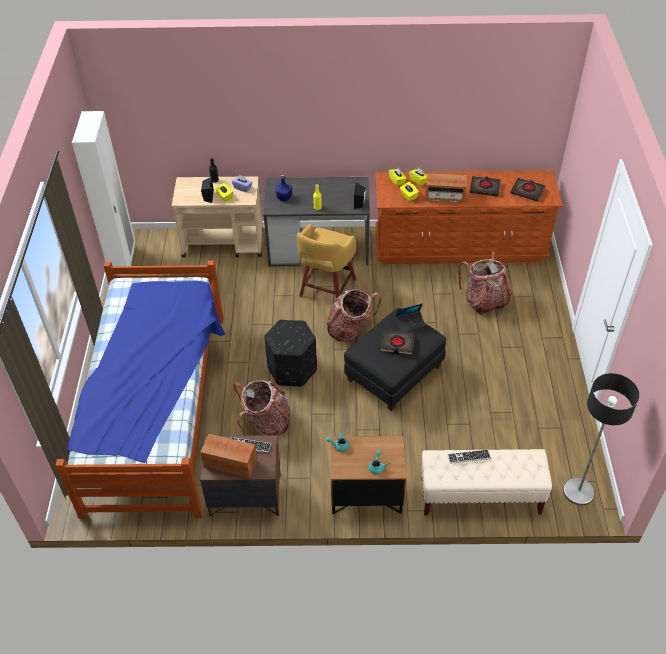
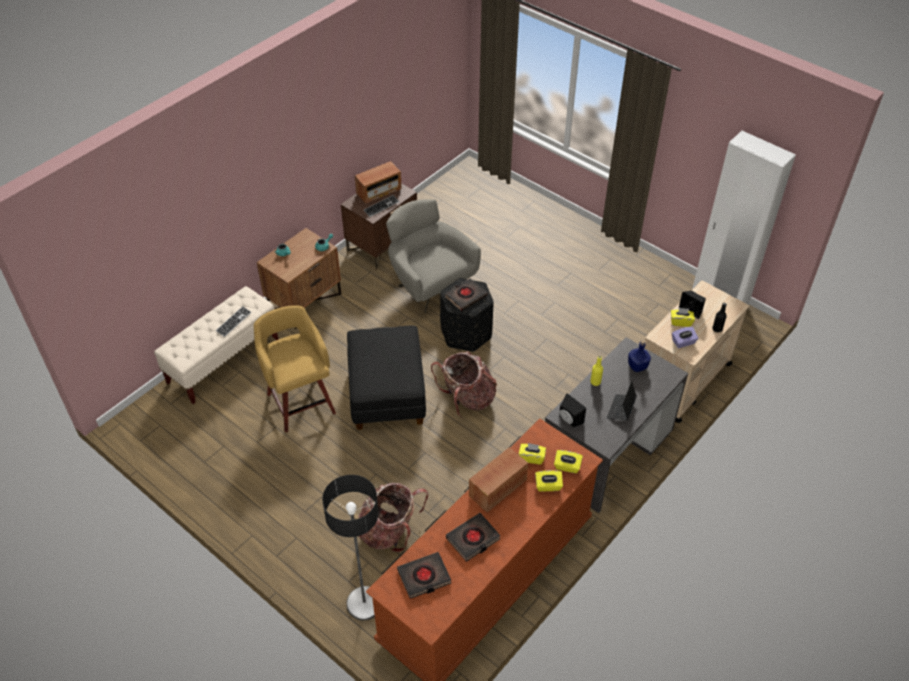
camera: 130 degrees right, 0 degrees up
bed [55,260,225,519] -> none
backpack [233,380,290,436] -> grey armchair [386,199,481,314]
yellow stool [297,224,356,298] -> yellow stool moved to [254,305,336,433]
black book [380,330,415,355] -> black book moved to [445,278,487,311]
laptop [395,303,425,332] -> laptop moved to [607,381,637,421]
floor lamp [563,373,639,505] -> floor lamp moved to [322,475,379,620]

